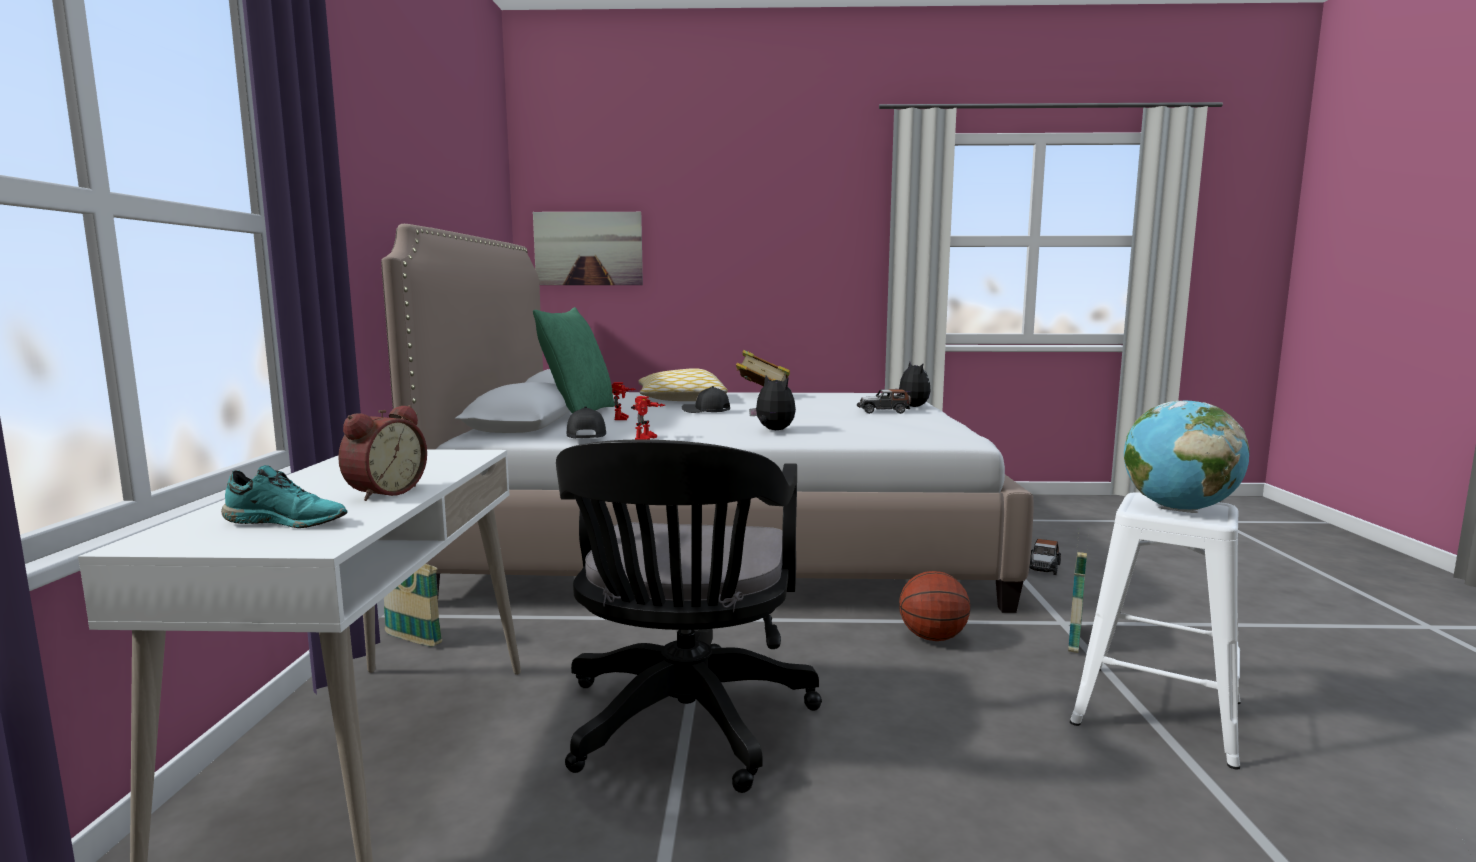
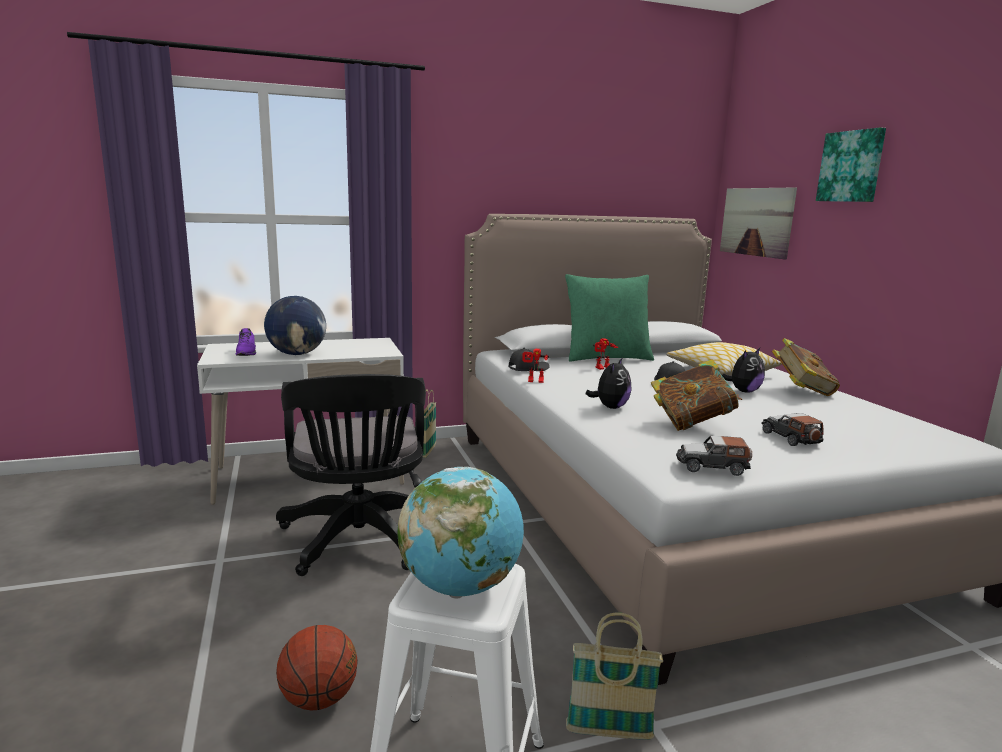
camera: 70 degrees right, 5 degrees up
turquoise shoe [221,465,348,528] -> purple shoe [236,328,256,356]
alarm clock [338,405,427,501] -> globe [264,296,326,355]
black office chair [556,439,822,793] -> black office chair turned 90 degrees counterclockwise [276,374,426,576]
plush toy [895,362,931,407] -> plush toy moved to [722,348,765,393]
basketball [899,571,970,641] -> basketball moved to [276,625,358,710]
toy car [1029,539,1061,575] -> toy car moved to [676,436,752,476]
none -> book [651,359,742,431]
none -> picture [816,127,886,202]

